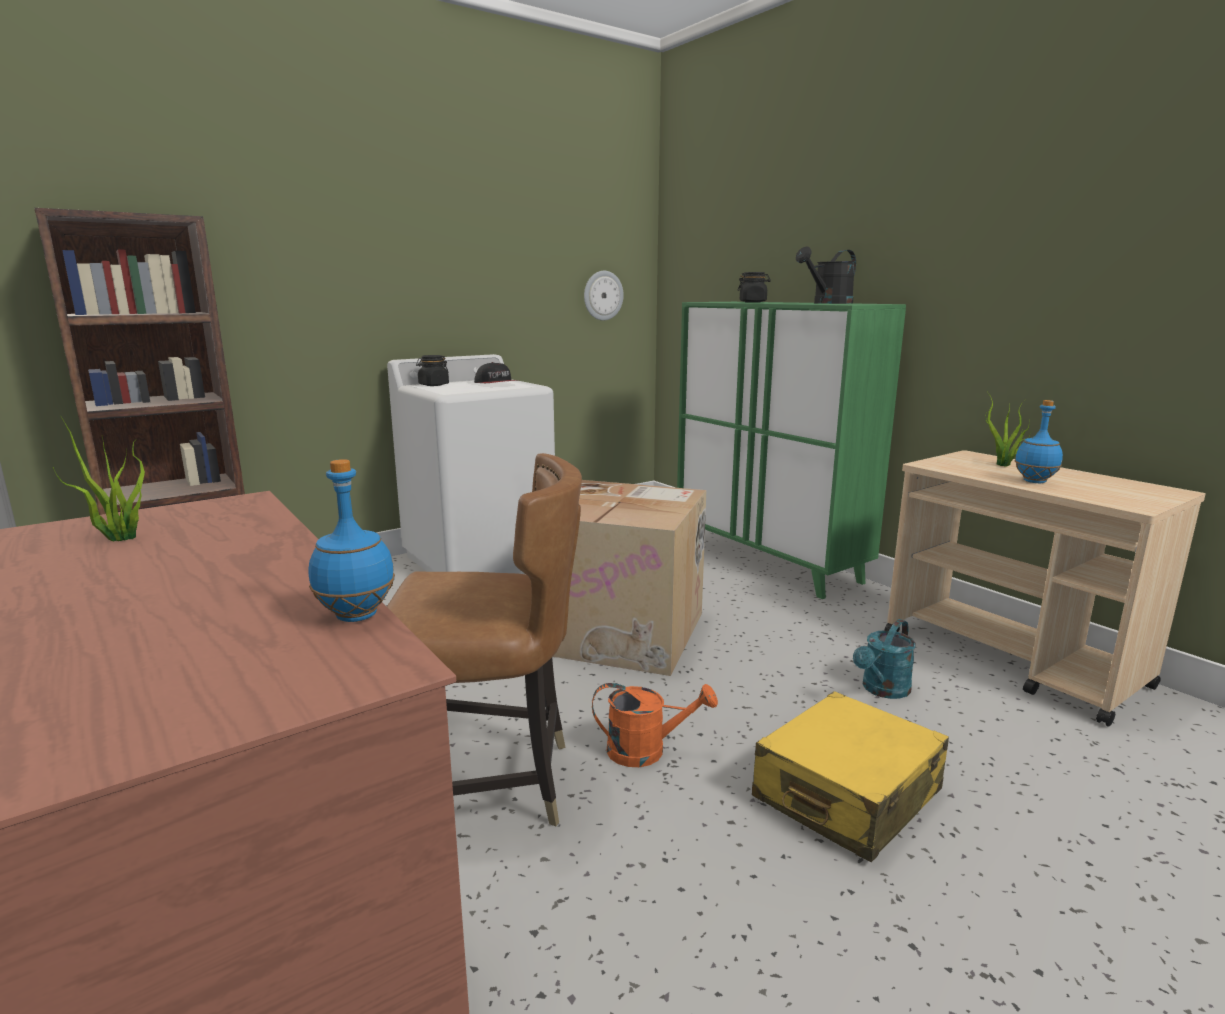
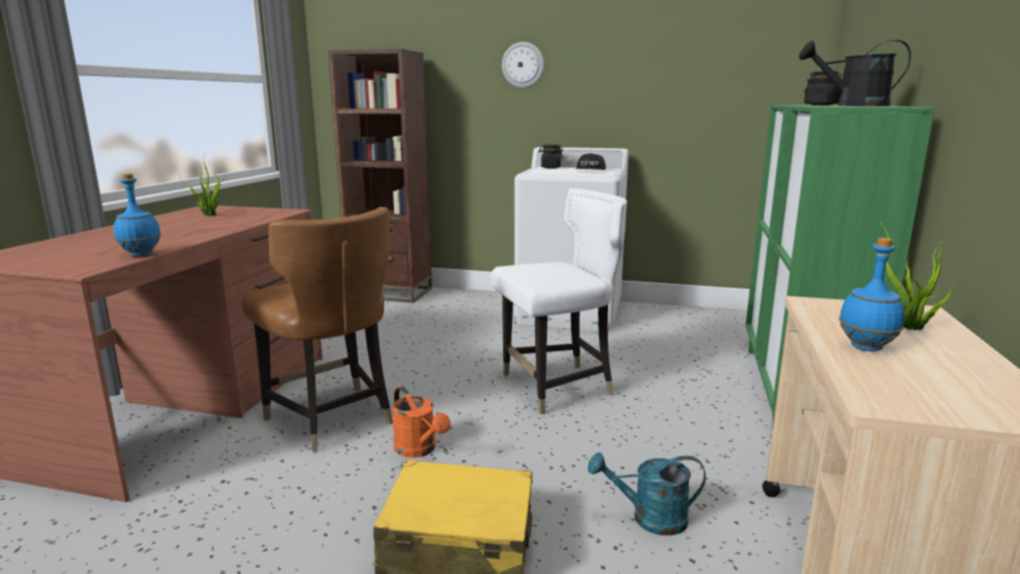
camera: 50 degrees right, 0 degrees up
cardboard box [553,480,707,676] -> white chair [491,188,627,414]
wall clock [584,271,624,320] -> wall clock moved to [502,42,544,88]

